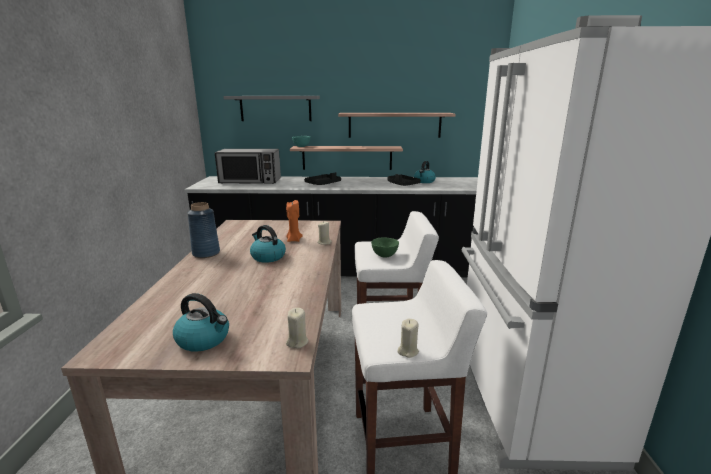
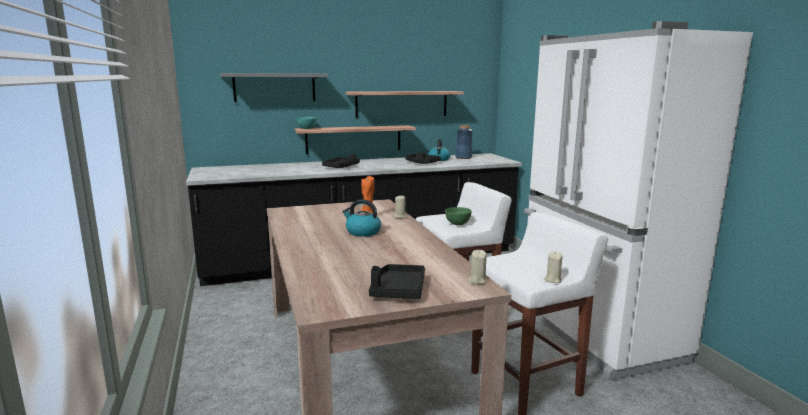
camera: 20 degrees left, 5 degrees down
kettle [173,293,229,352] -> black tray [369,264,425,299]
blue vase [187,202,220,258] -> blue vase moved to [455,125,472,159]
microwave [215,149,281,184] -> none

